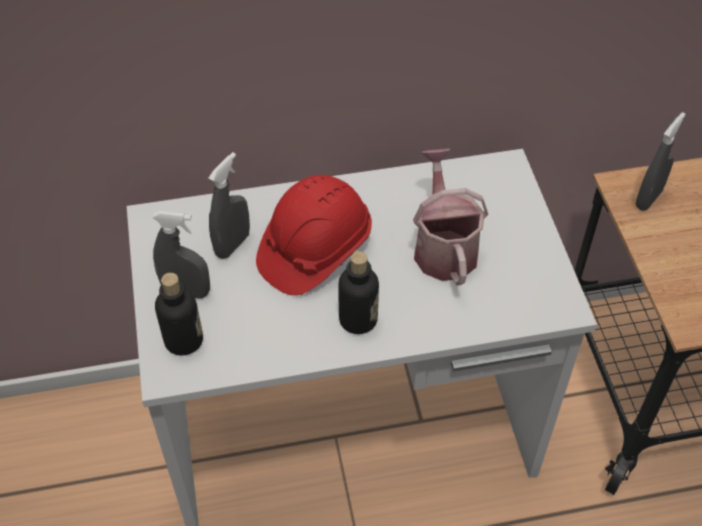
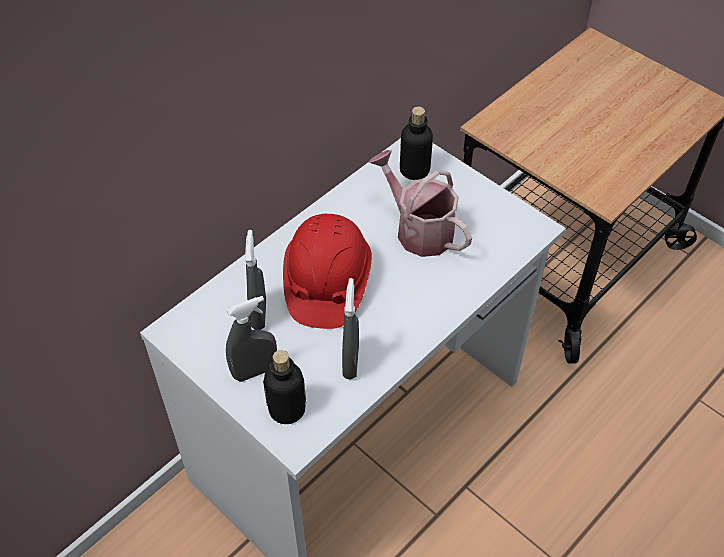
camera: 35 degrees left, 0 degrees up
bottle [338,251,379,334] -> bottle moved to [400,107,433,180]
grey spray bottle [636,112,686,211] -> grey spray bottle moved to [342,278,359,379]

